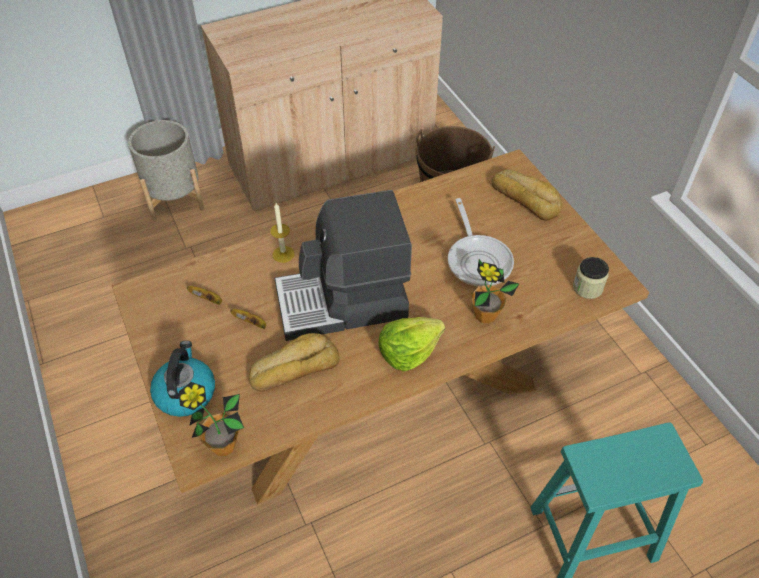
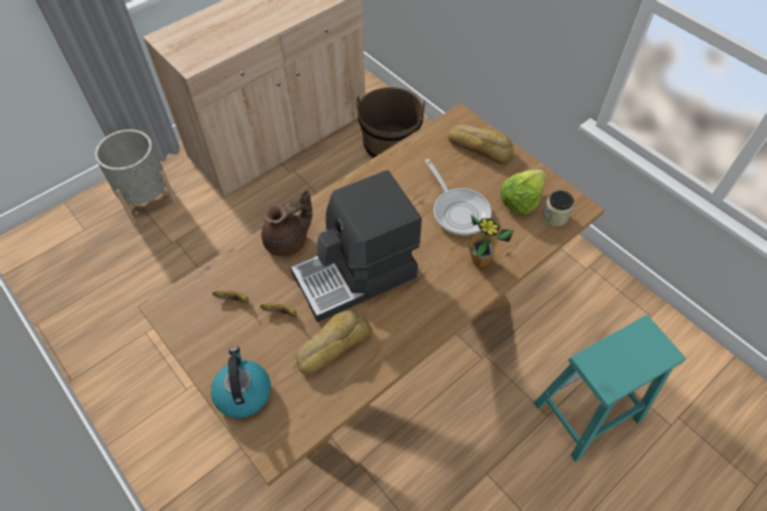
camera: 15 degrees left, 5 degrees up
potted plant [179,382,244,456] -> none
candle [270,203,295,263] -> brown teapot [261,190,313,257]
lettuce [379,317,445,371] -> lettuce moved to [500,170,546,215]

